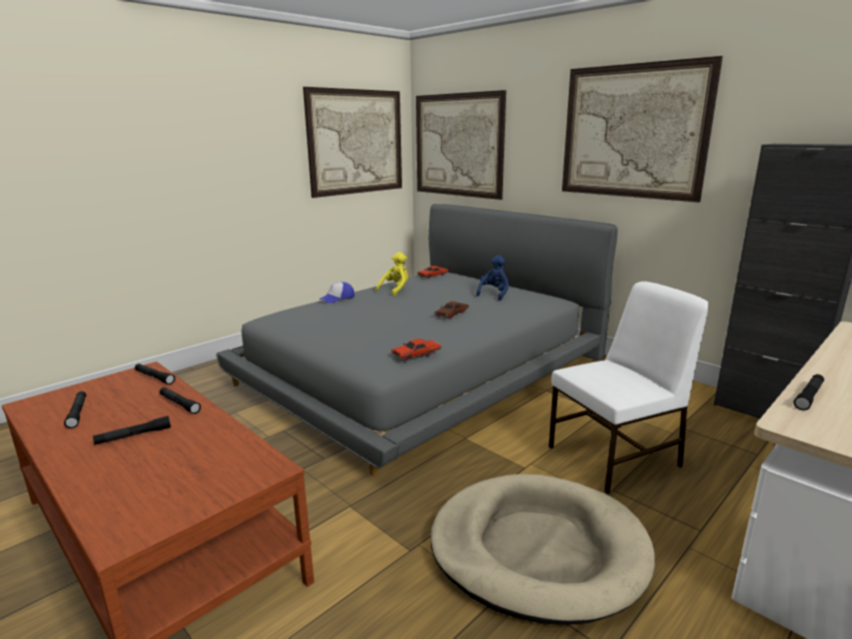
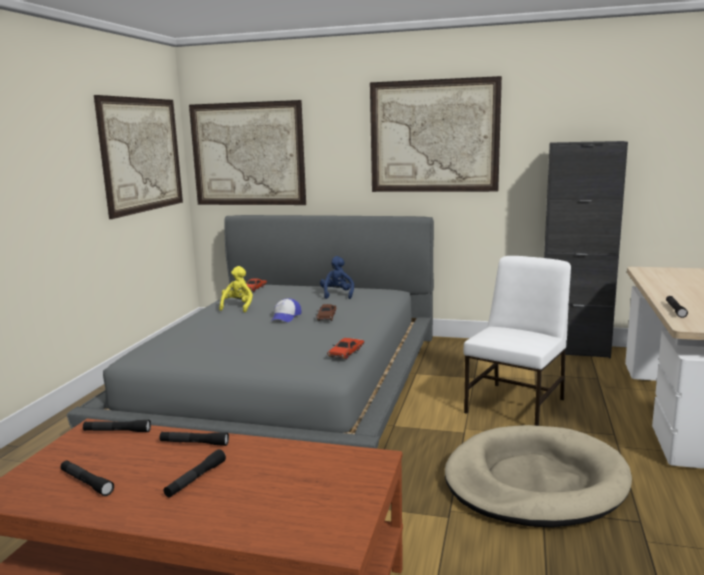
camera: 30 degrees left, 5 degrees down
cap [319,282,355,303] -> cap moved to [272,298,301,322]

